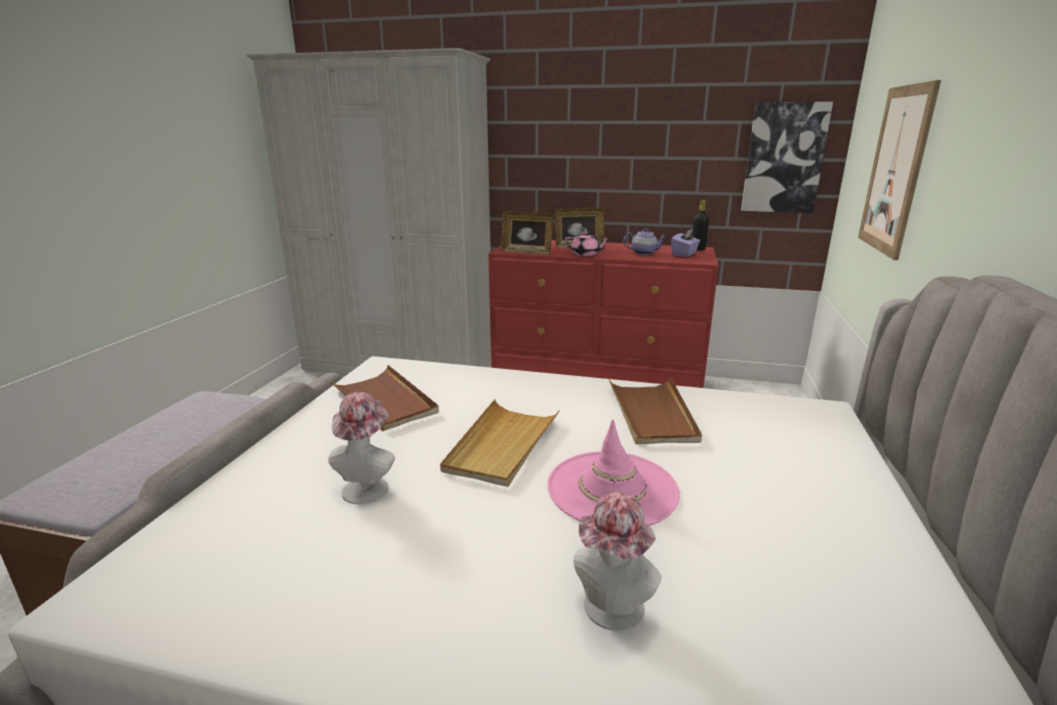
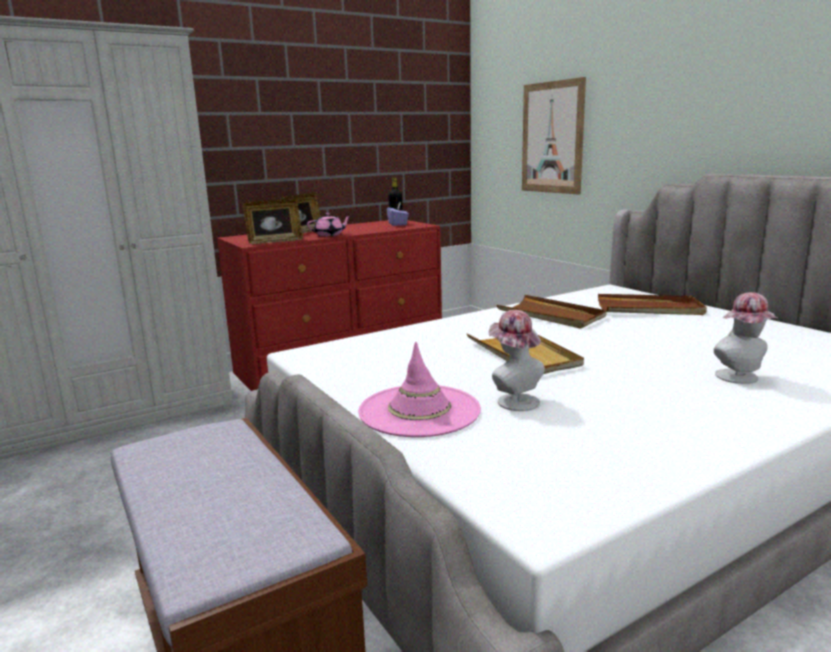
camera: 45 degrees left, 5 degrees down
brown tray [330,365,439,431] -> brown tray moved to [598,294,707,315]
pink hat [547,419,680,526] -> pink hat moved to [358,342,481,437]
teapot [624,228,667,255] -> none
picture [741,102,833,213] -> none

